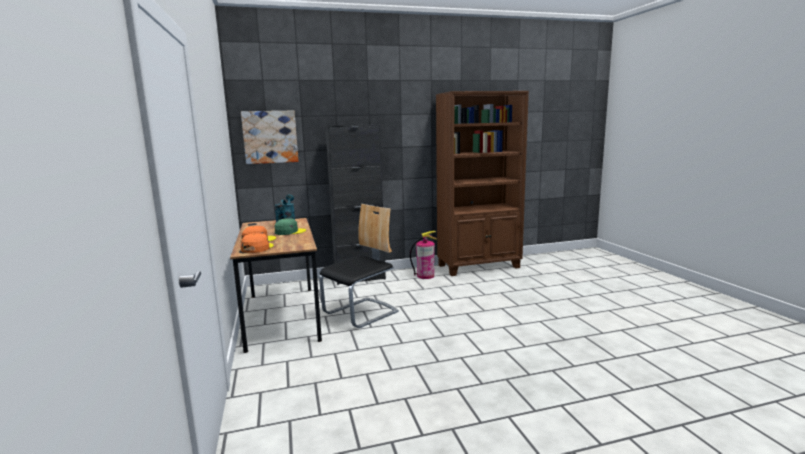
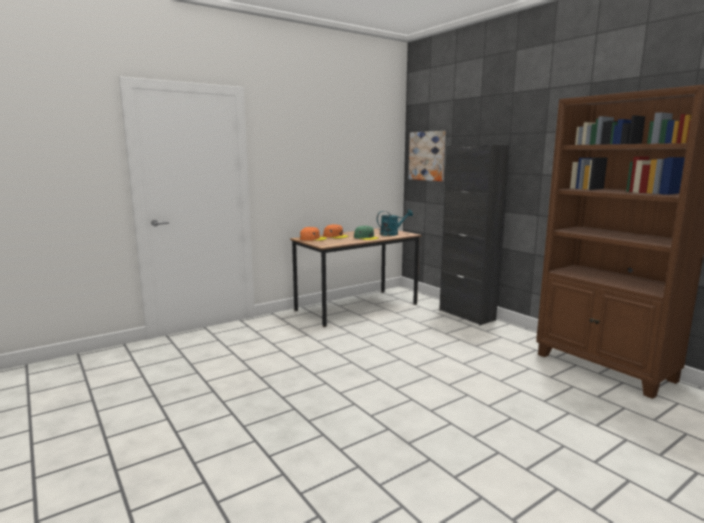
camera: 70 degrees right, 0 degrees up
chair [319,204,399,328] -> none
fire extinguisher [410,231,437,279] -> none

